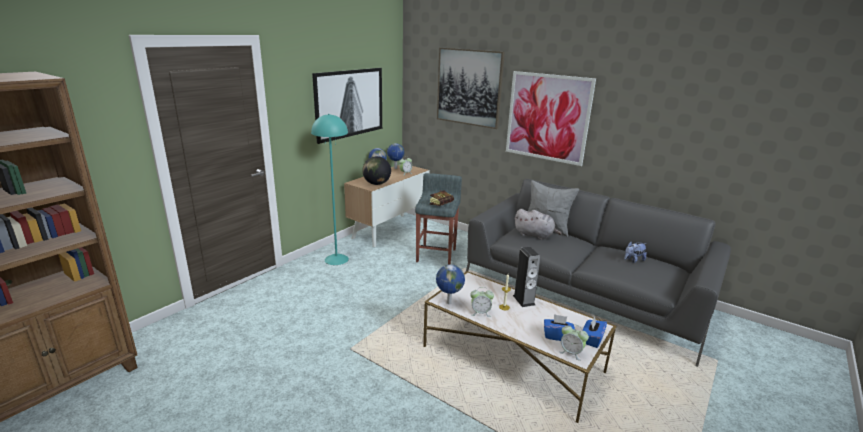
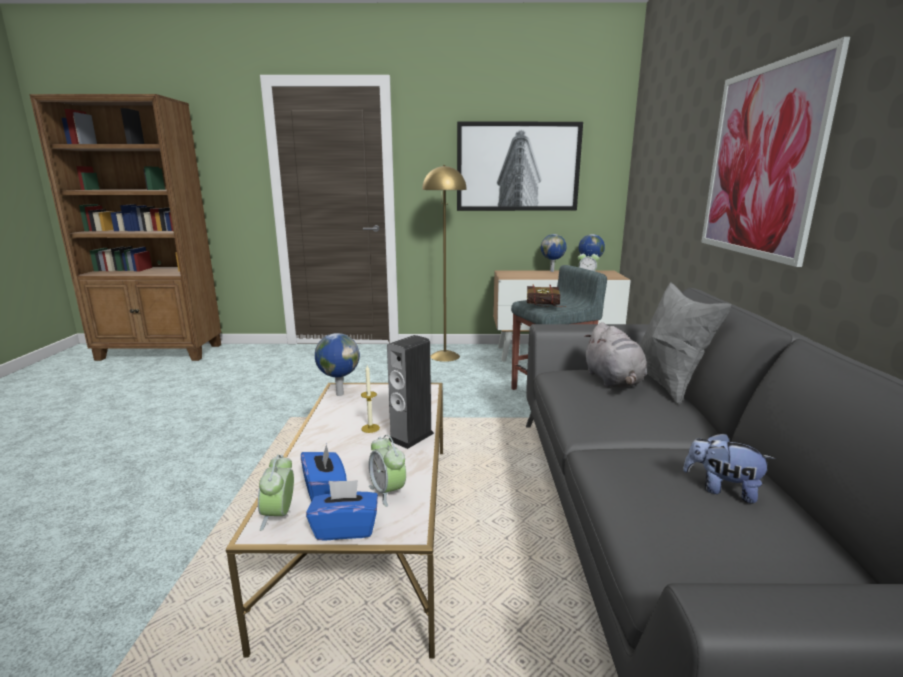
camera: 55 degrees right, 5 degrees down
turquoise floor lamp [311,114,349,265] -> yellow floor lamp [422,165,467,362]
globe [362,156,391,185] -> none
picture [437,48,505,129] -> none
alarm clock [470,287,494,317] -> alarm clock moved to [369,435,406,507]

